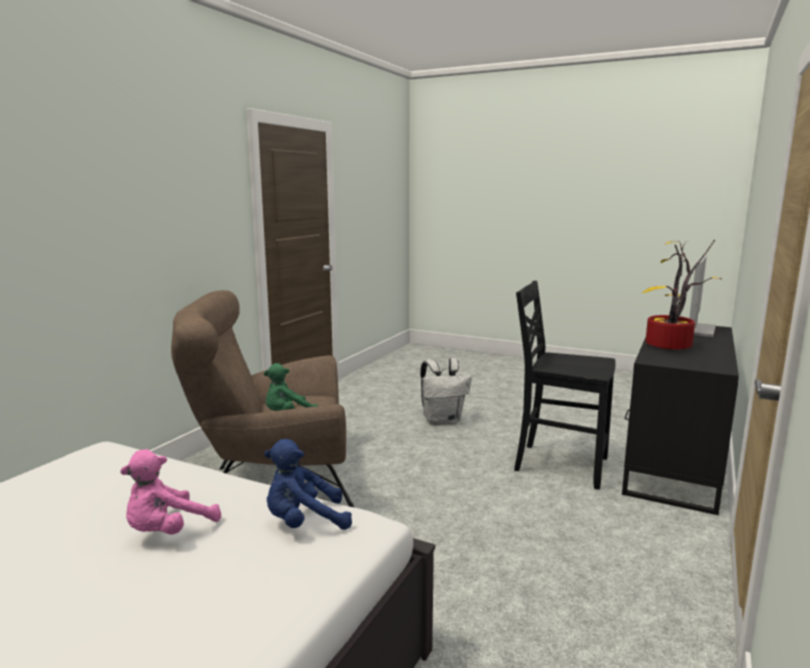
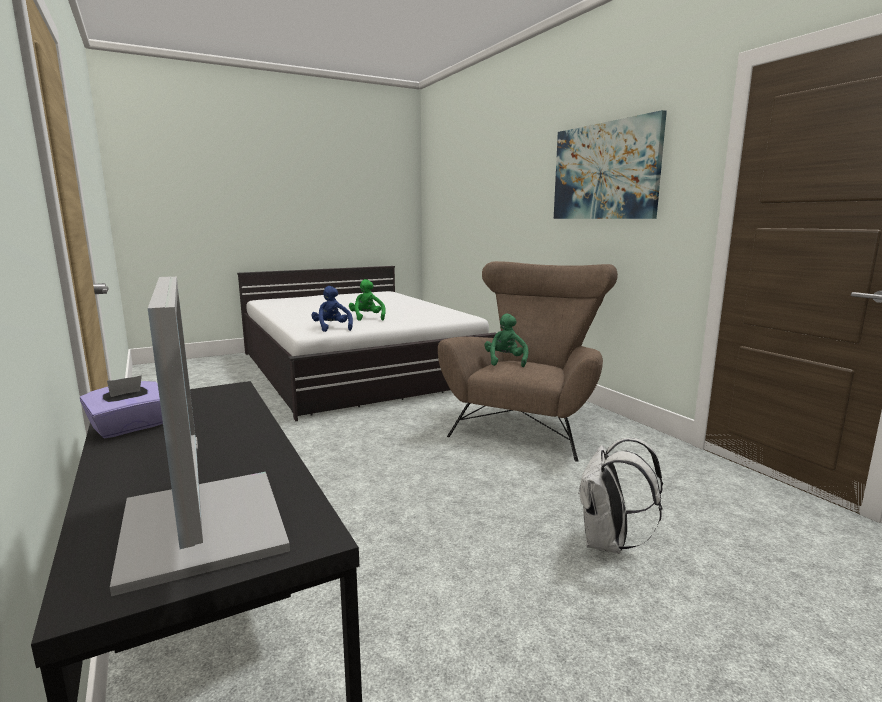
camera: 125 degrees right, 0 degrees up
pink plush toy [120,449,221,535] -> green plush toy [349,279,386,321]
blue plush toy [264,439,352,530] -> blue plush toy turned 45 degrees counterclockwise [311,286,353,332]
black chair [514,281,616,490] -> none
potted plant [642,240,722,349] -> none
none -> purple tissue box [80,375,163,439]
none -> picture [554,110,667,219]

